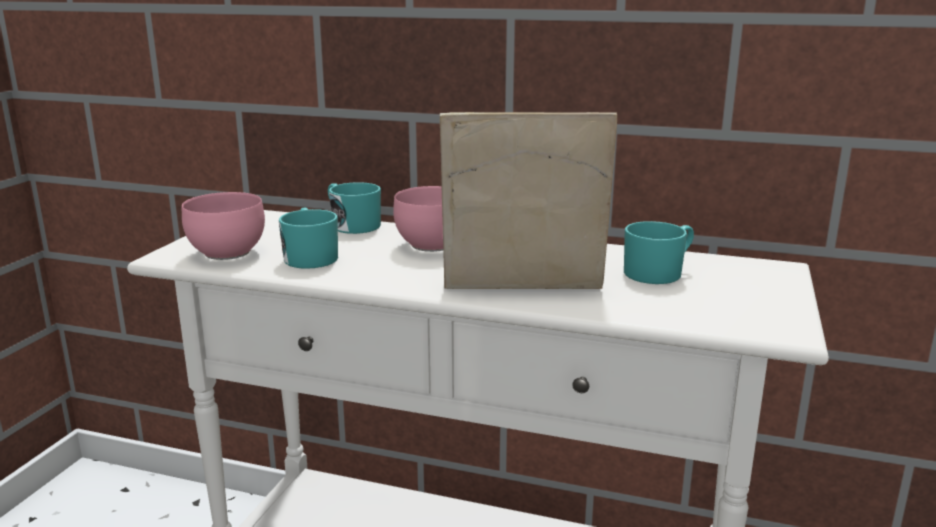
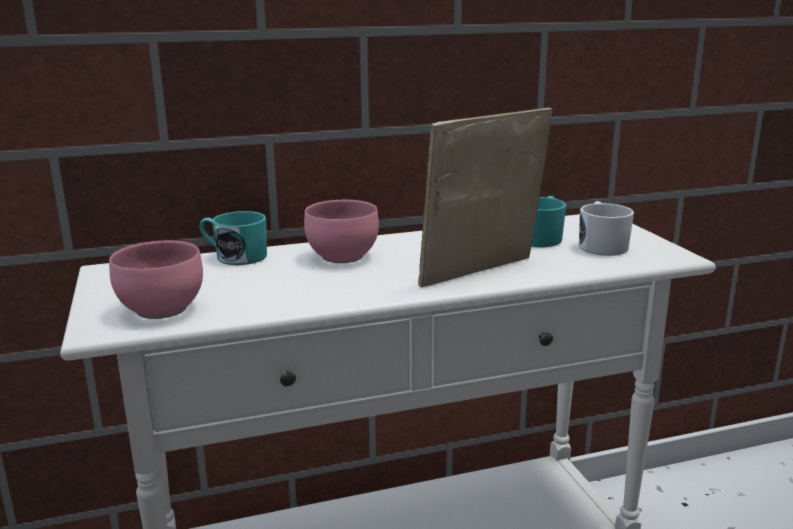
camera: 35 degrees left, 0 degrees up
turquoise mug [279,208,338,269] -> none
none -> white mug [579,201,634,256]

